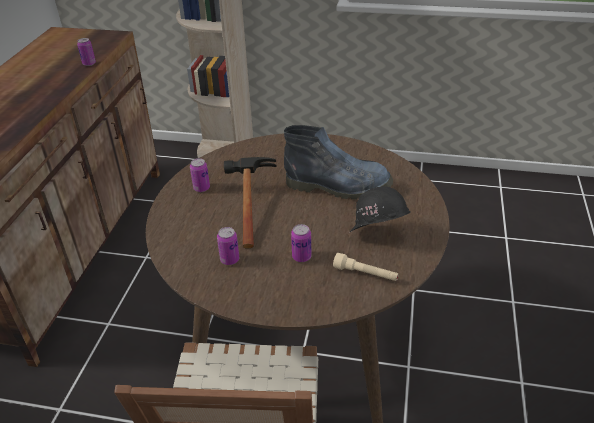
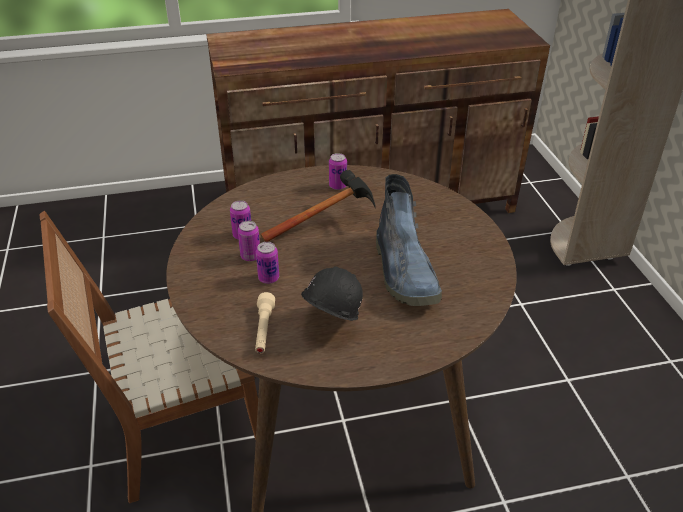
camera: 65 degrees right, 0 degrees up
can [77,38,96,66] -> can moved to [238,221,260,261]

